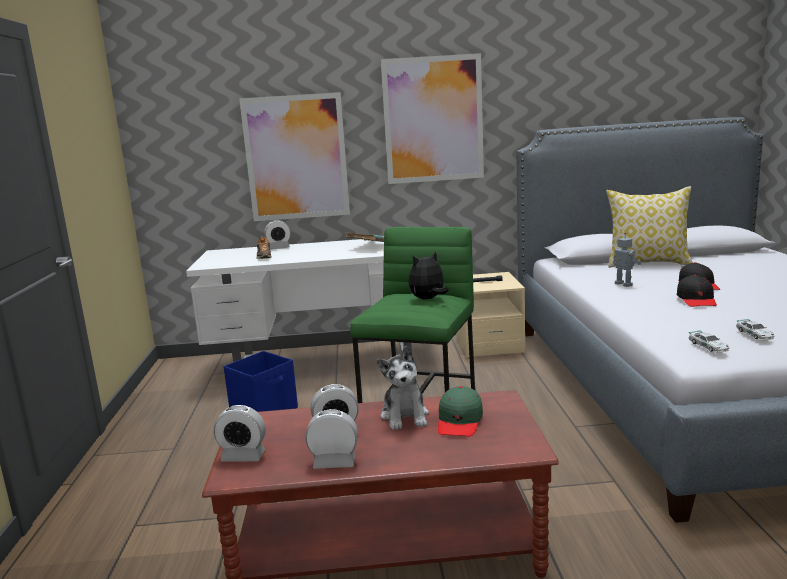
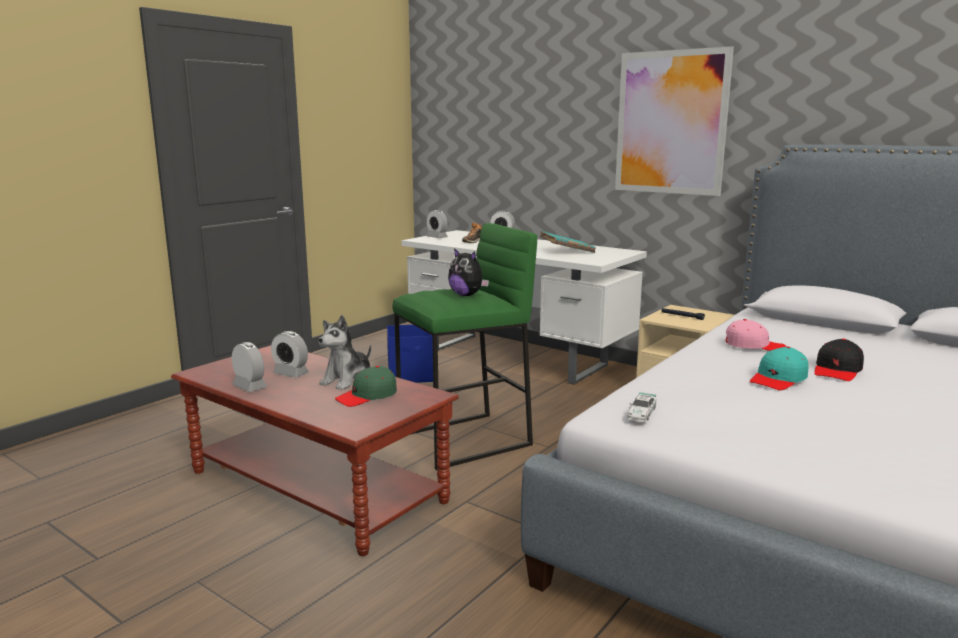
camera: 40 degrees right, 0 degrees up
alarm clock [214,405,266,462] -> alarm clock moved to [427,210,448,238]
picture [239,92,350,221] -> none
plush toy [409,251,449,299] -> plush toy turned 150 degrees counterclockwise [448,248,489,296]
pillow [606,186,693,268] -> none
toy robot [613,232,642,287] -> pink cap [726,319,786,351]
black cap [677,275,717,307] -> turquoise cap [750,347,809,390]
toy car [736,319,774,340] -> none

